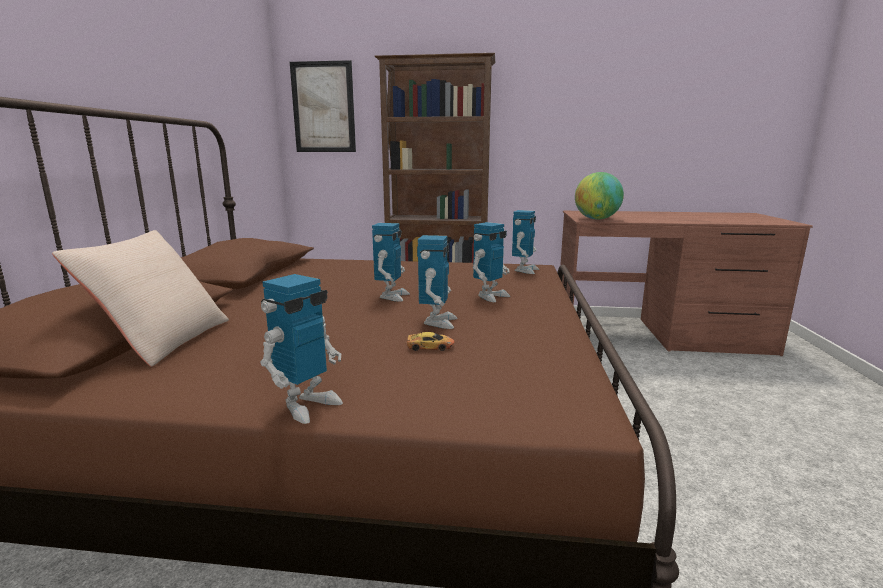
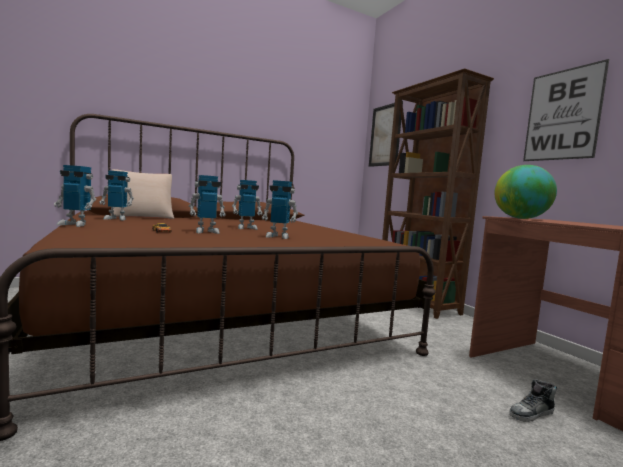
camera: 55 degrees right, 10 degrees down
toy robot [512,210,539,274] -> toy robot moved to [99,170,134,220]
none -> shoe [509,379,557,422]
none -> picture [523,59,609,161]

